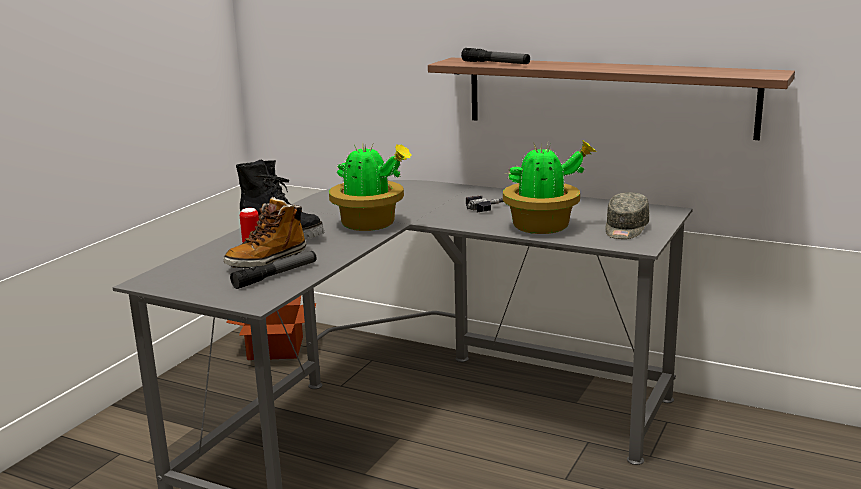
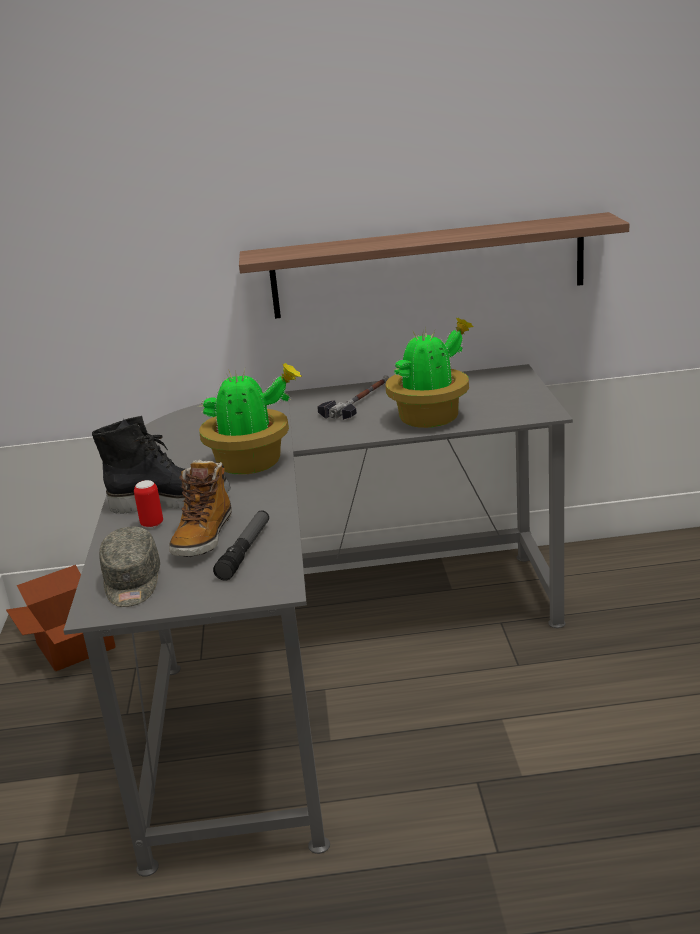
camera: 30 degrees left, 5 degrees up
flashlight [461,48,530,64] -> none
grey cap [606,192,649,239] -> grey cap moved to [99,526,160,607]

